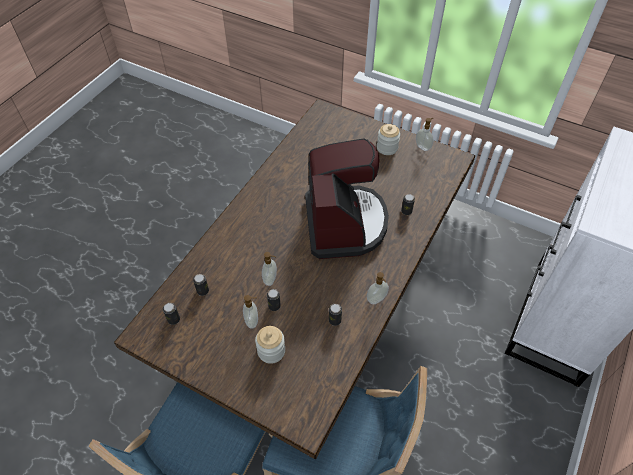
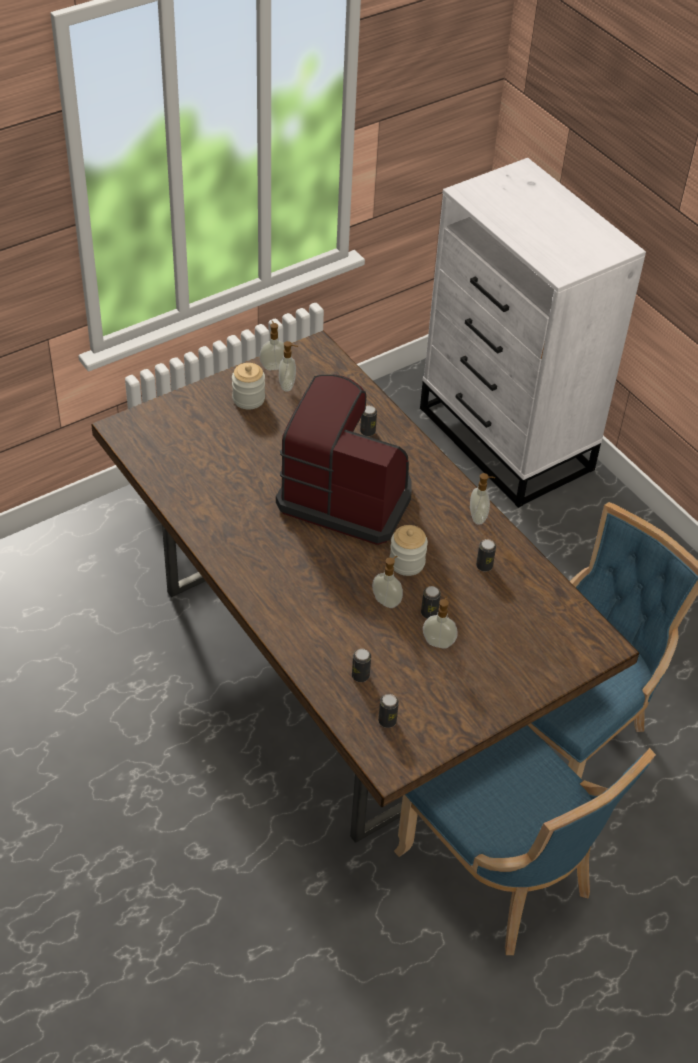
camera: 65 degrees left, 5 degrees down
jar [255,326,285,364] -> jar moved to [389,525,428,576]
none -> soap dispenser [279,341,298,391]

